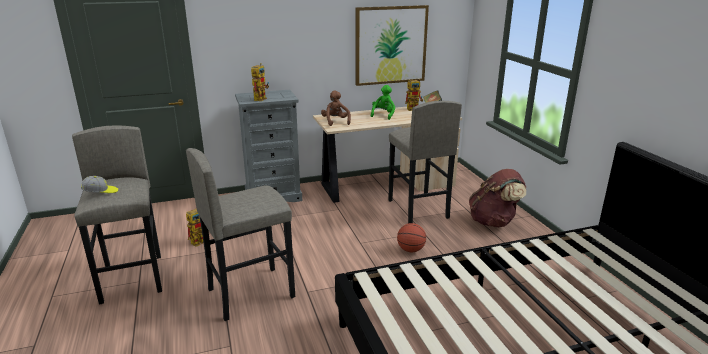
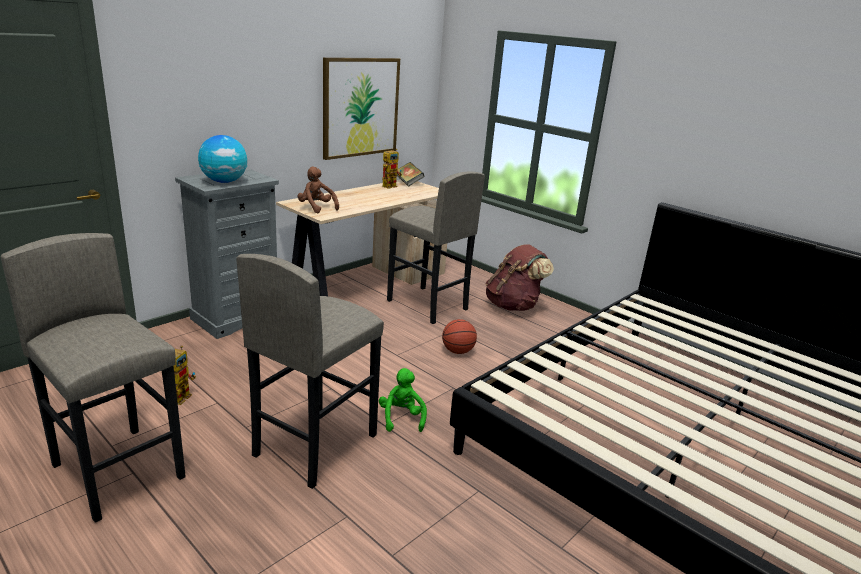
camera: 30 degrees left, 0 degrees up
cap [81,176,118,193] -> none
toy robot [251,63,269,101] -> globe [198,135,247,183]
green plush toy [371,85,395,120] -> green plush toy moved to [379,368,427,432]

